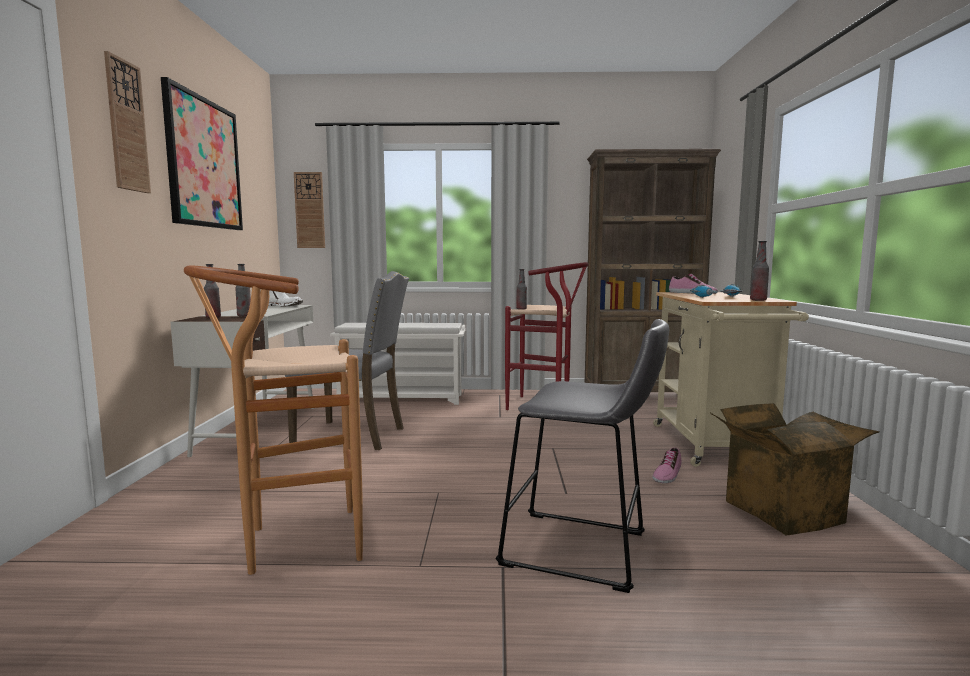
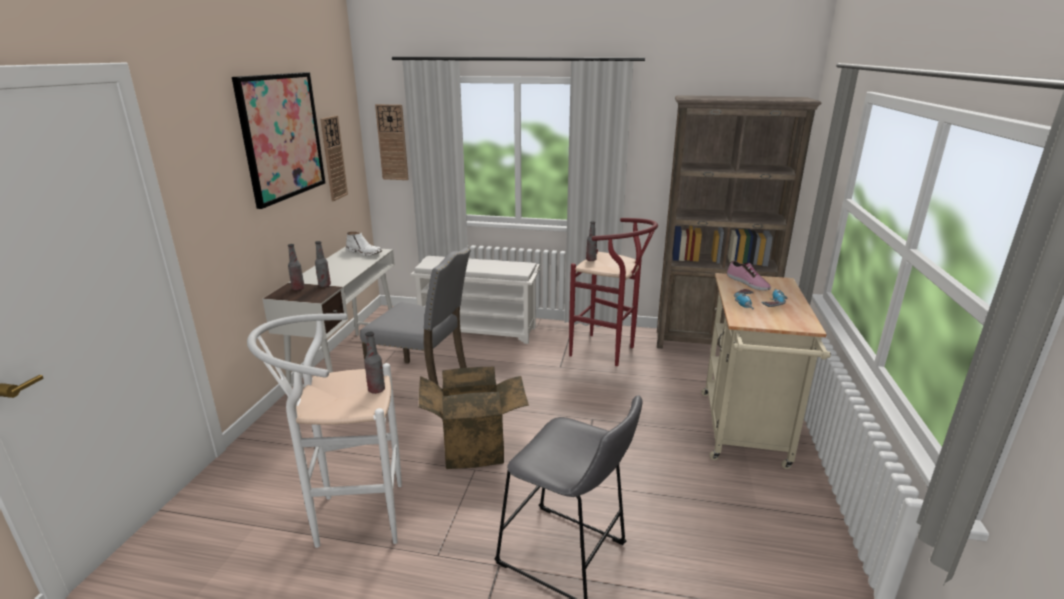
camera: 10 degrees right, 15 degrees up
wall clock [104,51,151,193] -> wall clock moved to [320,116,348,201]
brown stool [184,265,363,575] -> white stool [247,313,402,548]
shoe [653,447,682,483] -> none
cardboard box [710,403,880,536] -> cardboard box moved to [419,367,529,469]
bottle [750,241,769,301] -> bottle moved to [364,332,385,394]

